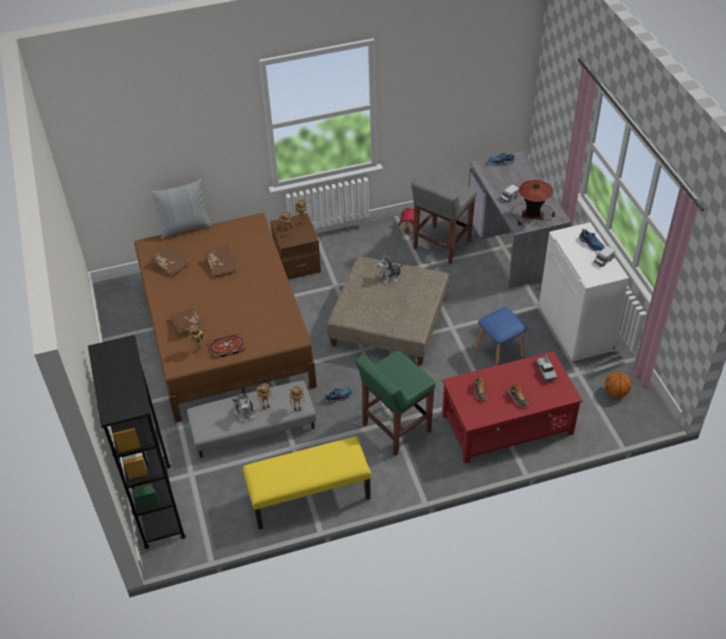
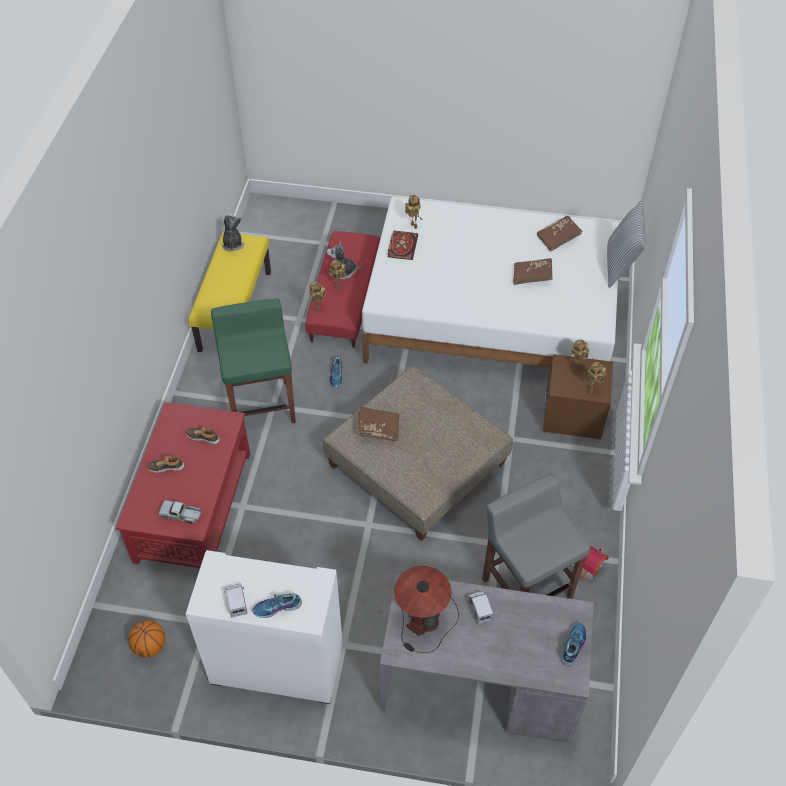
camera: 115 degrees right, 5 degrees up
black bookcase [88,335,186,549] -> none
brown bed [134,213,317,423] -> white bed [362,197,620,367]
brown book [170,309,203,333] -> brown book moved to [358,406,400,441]
grey ottoman [187,381,316,458] -> red ottoman [305,231,380,348]
plush toy [378,254,403,284] -> plush toy moved to [222,214,244,251]
blue stool [475,307,527,366] -> none

